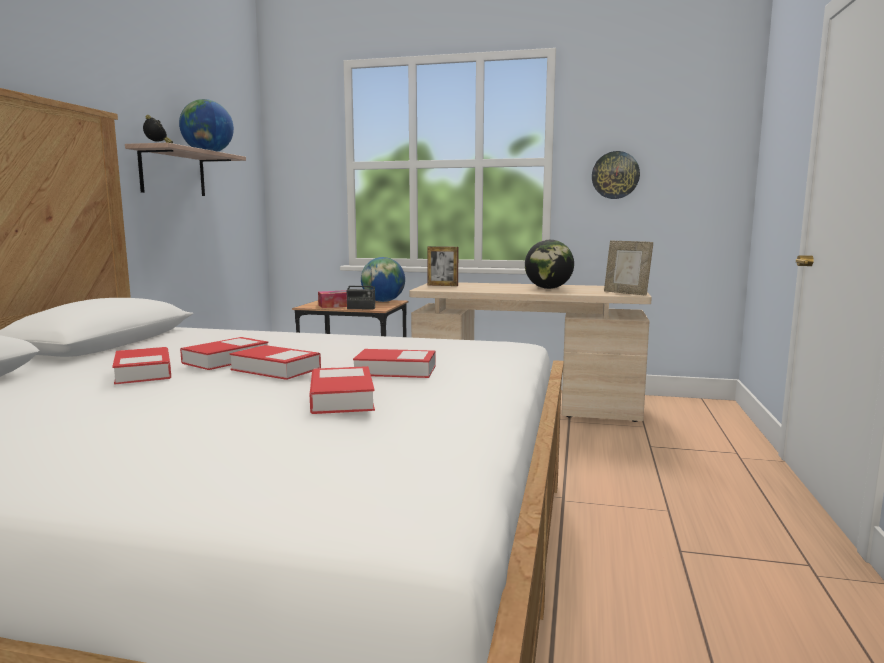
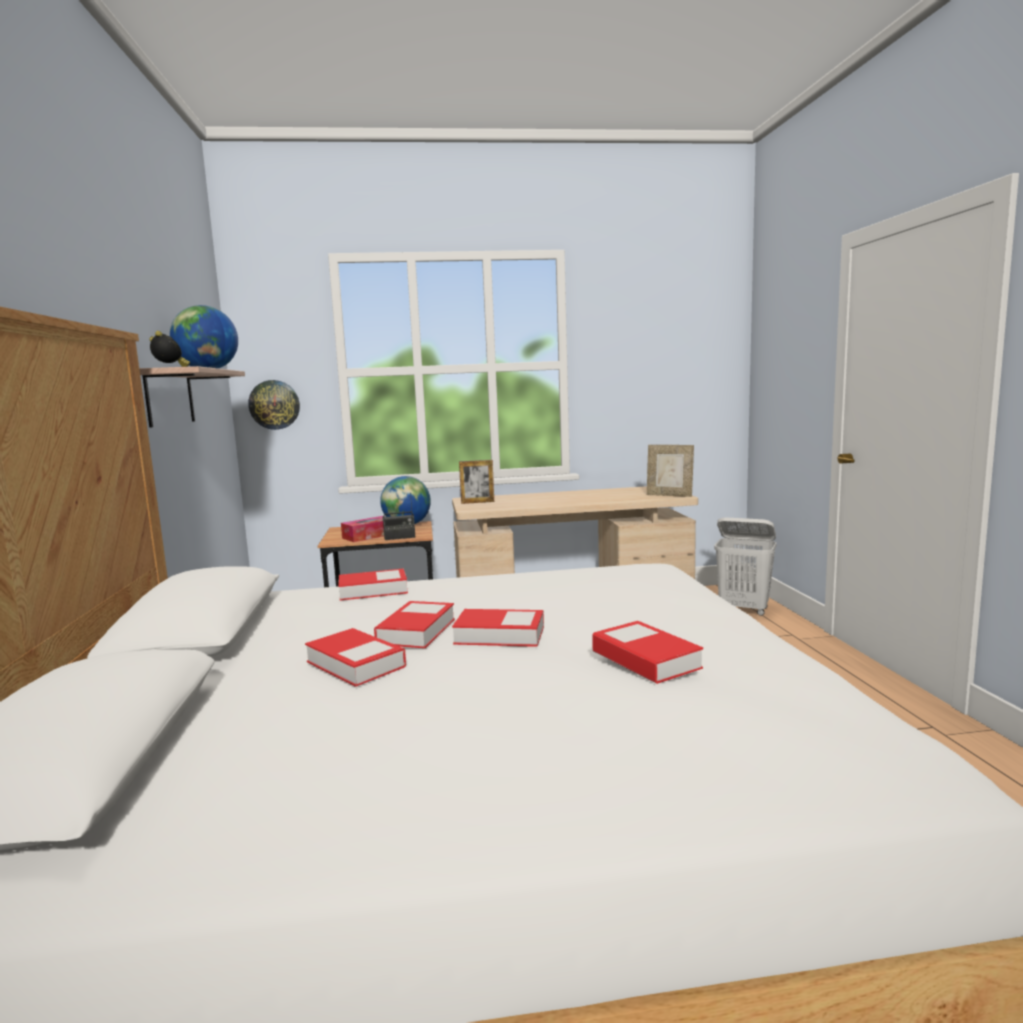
camera: 20 degrees left, 0 degrees up
book [353,349,436,378] -> book moved to [338,568,408,601]
globe [525,240,574,289] -> none
wall clock [592,151,640,199] -> wall clock moved to [248,380,300,430]
none -> white laundry basket [714,517,777,616]

